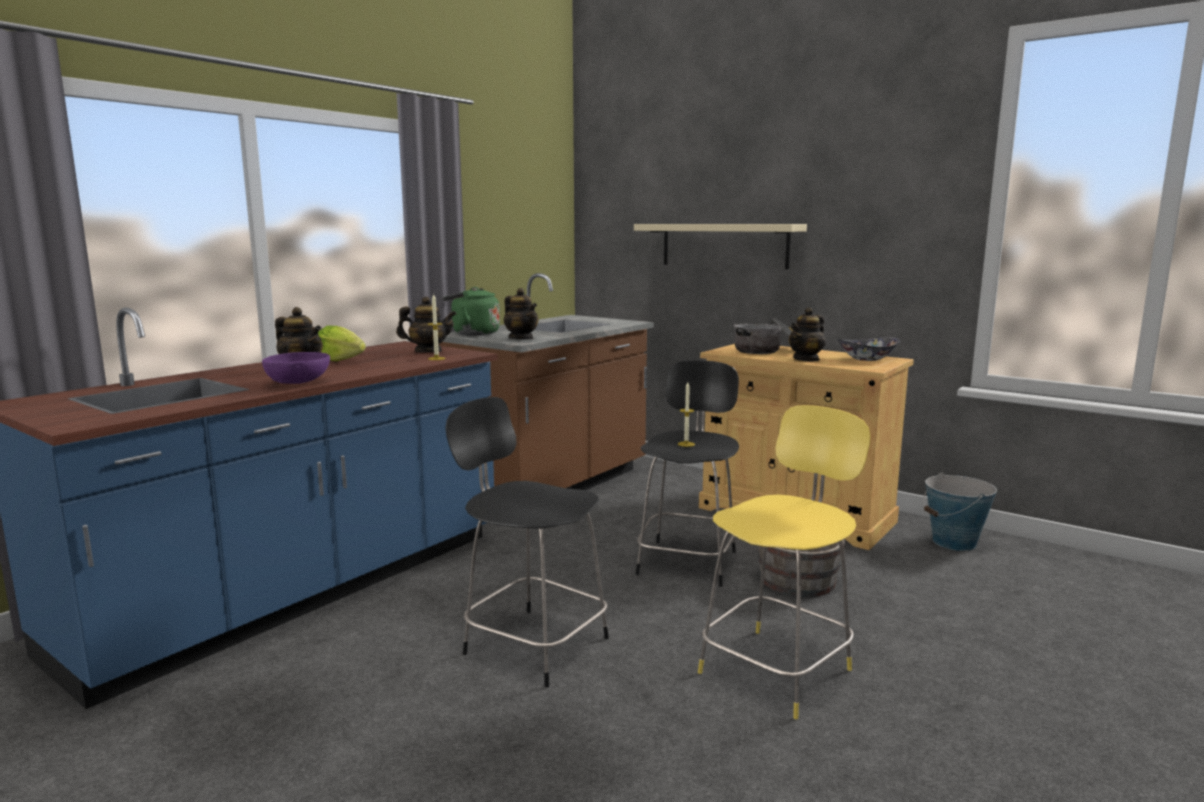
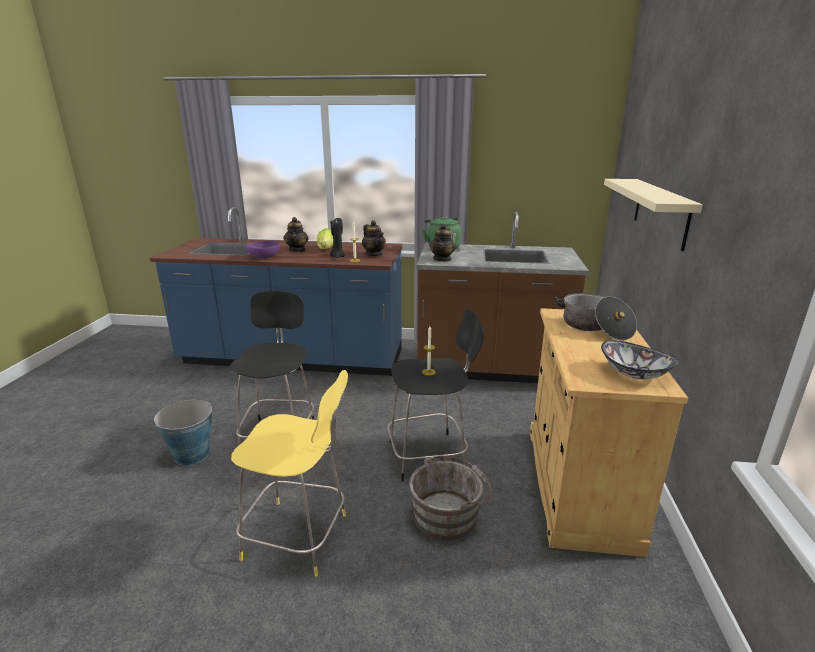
camera: 60 degrees right, 10 degrees up
teapot [789,307,826,362] -> none
bucket [923,473,997,551] -> bucket moved to [154,400,212,466]
none -> black candle [330,218,345,258]

